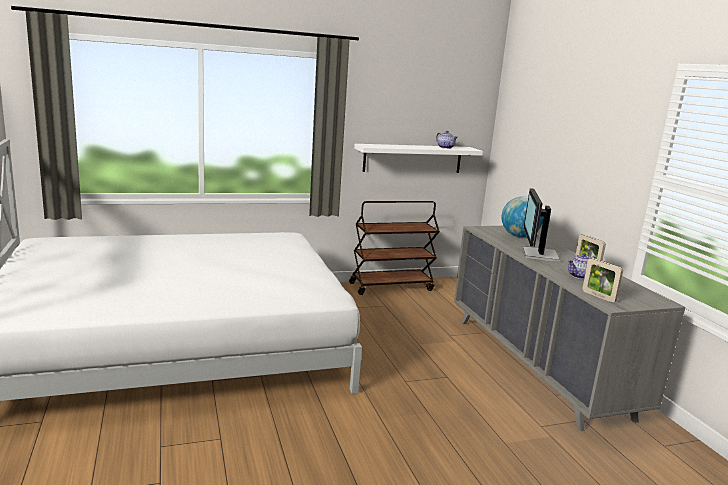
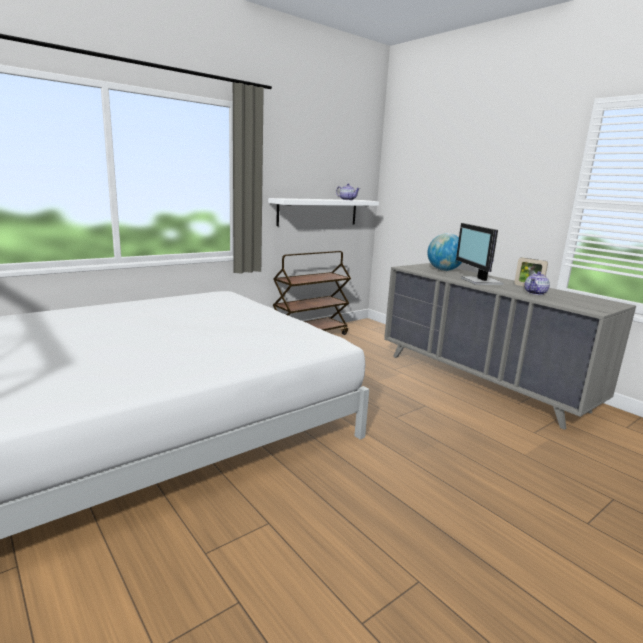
camera: 20 degrees left, 0 degrees up
picture frame [583,258,623,302] -> none

